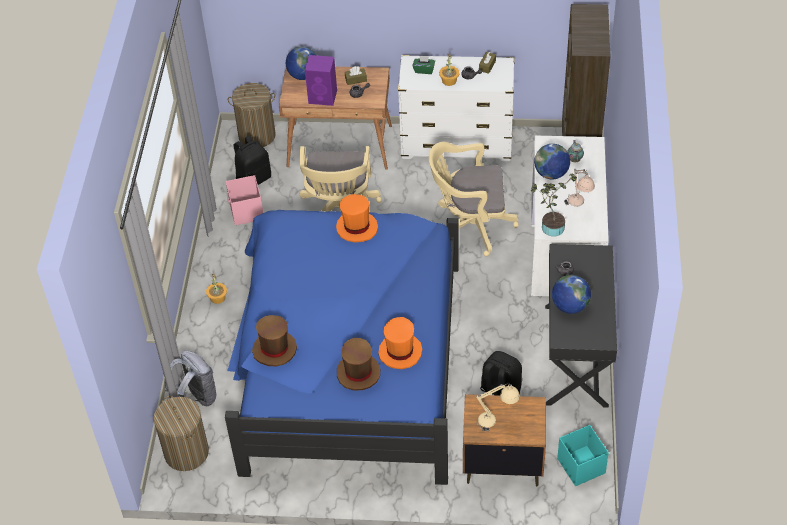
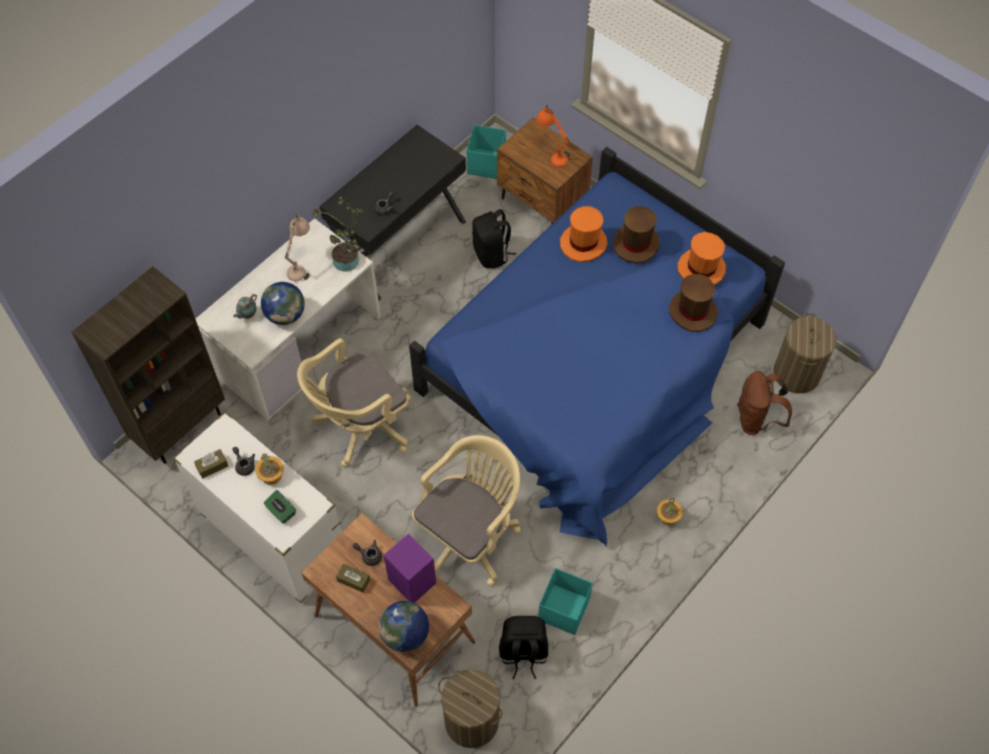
camera: 145 degrees left, 10 degrees up
grey backpack [165,351,216,406] -> brown backpack [737,371,792,435]
pink storage box [226,175,263,225] -> turquoise storage box [538,568,593,635]
orange hat [336,194,378,242] -> orange hat moved to [677,232,726,285]
beige office chair [429,142,519,256] -> beige office chair turned 105 degrees clockwise [297,338,411,467]
beige table lamp [476,383,520,431] -> orange table lamp [536,105,570,167]
globe [552,275,591,314] -> none

